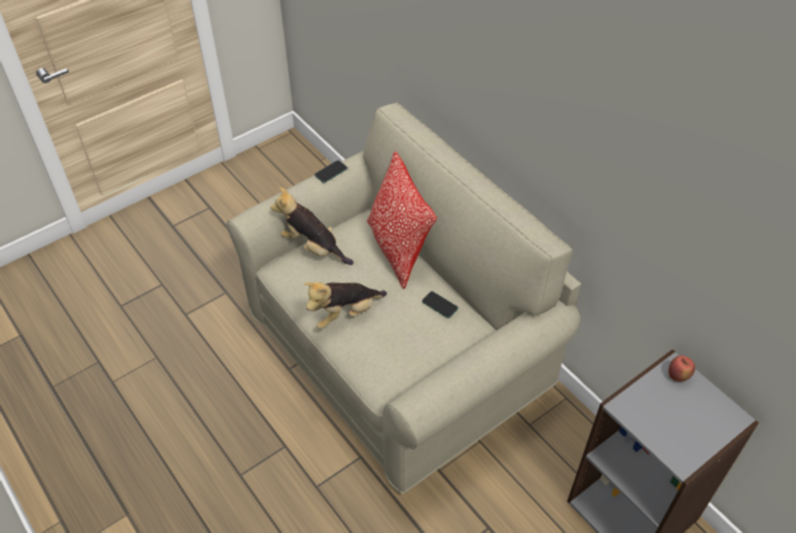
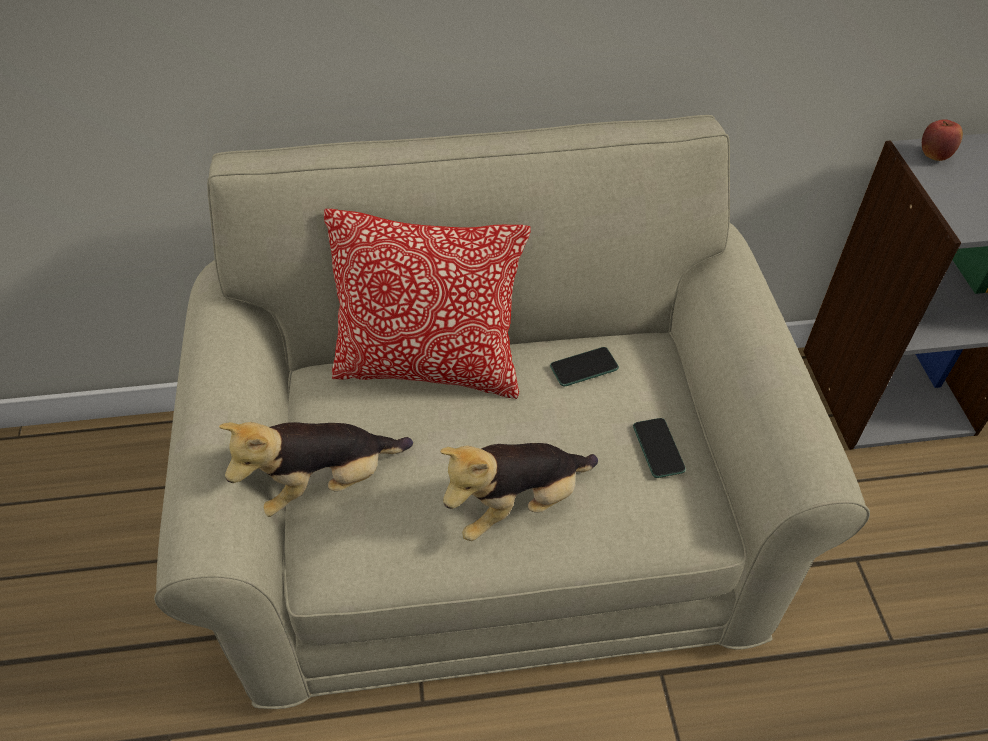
camera: 60 degrees left, 0 degrees up
plush toy [304,282,387,329] -> plush toy turned 60 degrees clockwise [440,443,598,541]
phone [314,160,348,183] -> phone moved to [633,418,686,478]

